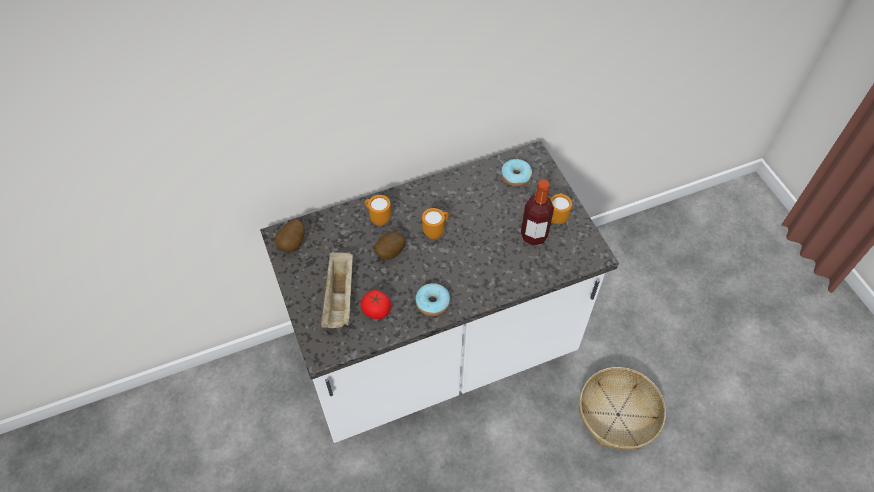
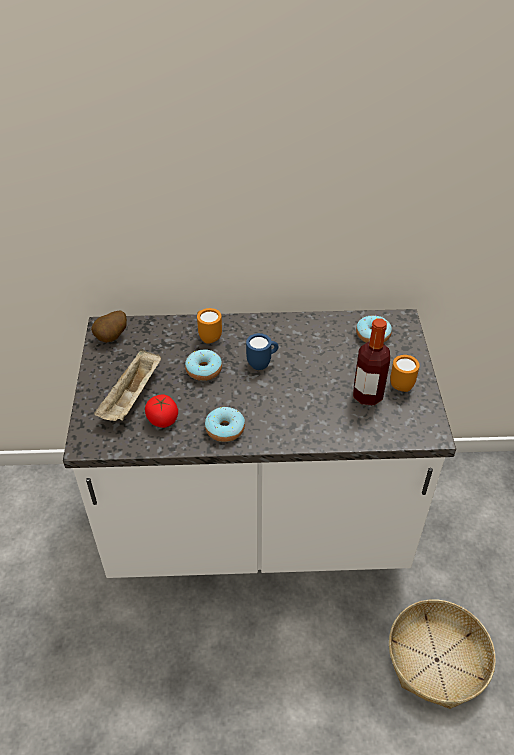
camera: 20 degrees right, 10 degrees down
potato [374,232,406,260] -> donut [185,350,222,381]
orange mug [422,208,449,239] -> blue mug [246,333,279,370]

